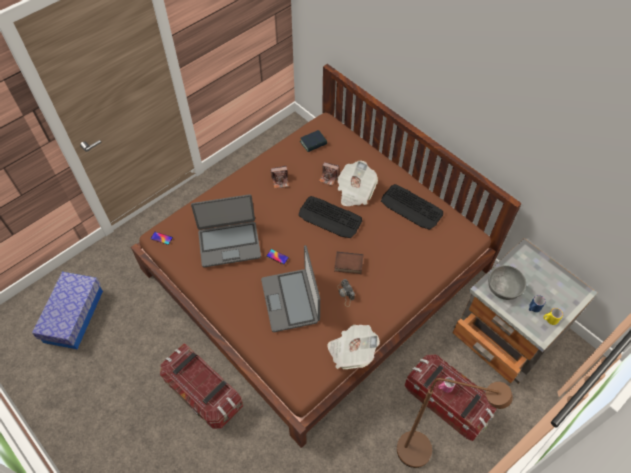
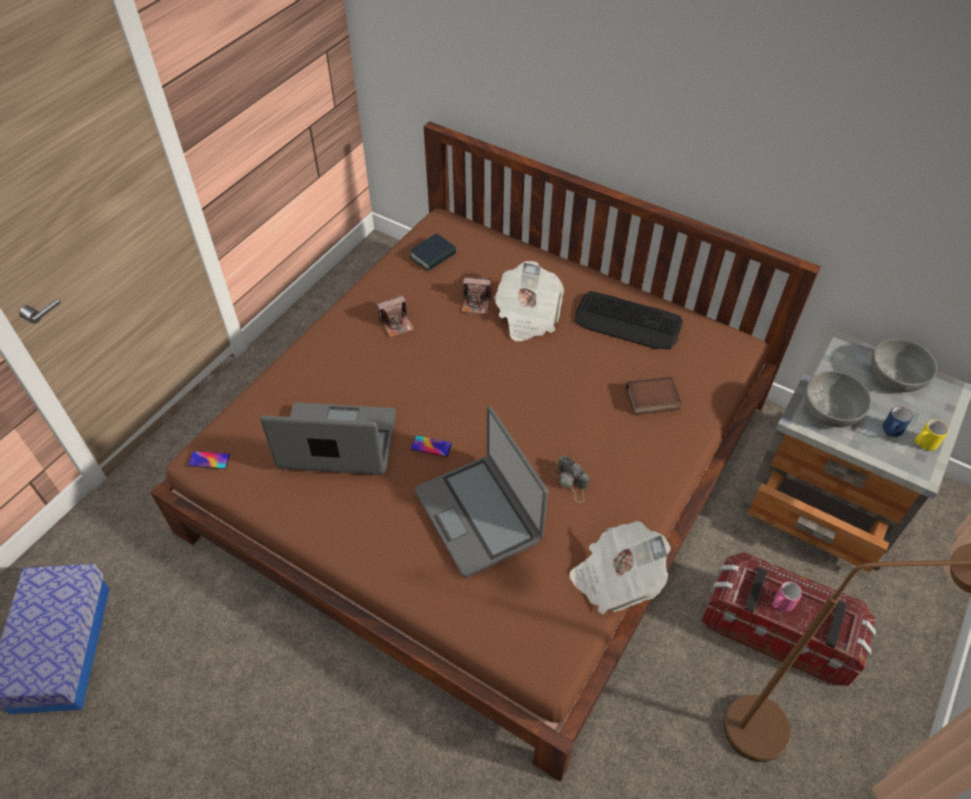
camera: 15 degrees left, 5 degrees down
storage box [160,344,243,429] -> none
laptop [191,194,261,267] -> laptop turned 150 degrees counterclockwise [260,403,396,475]
keyboard [299,196,362,238] -> none
book [334,252,363,274] -> book moved to [626,377,682,415]
none -> grey bowl [871,338,937,392]

